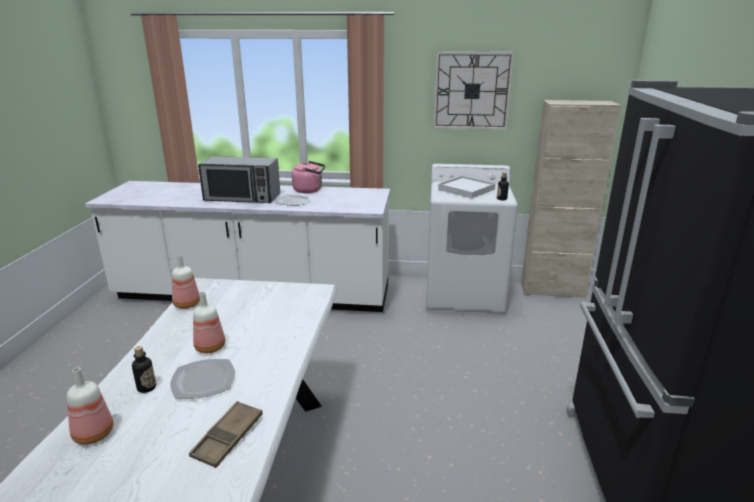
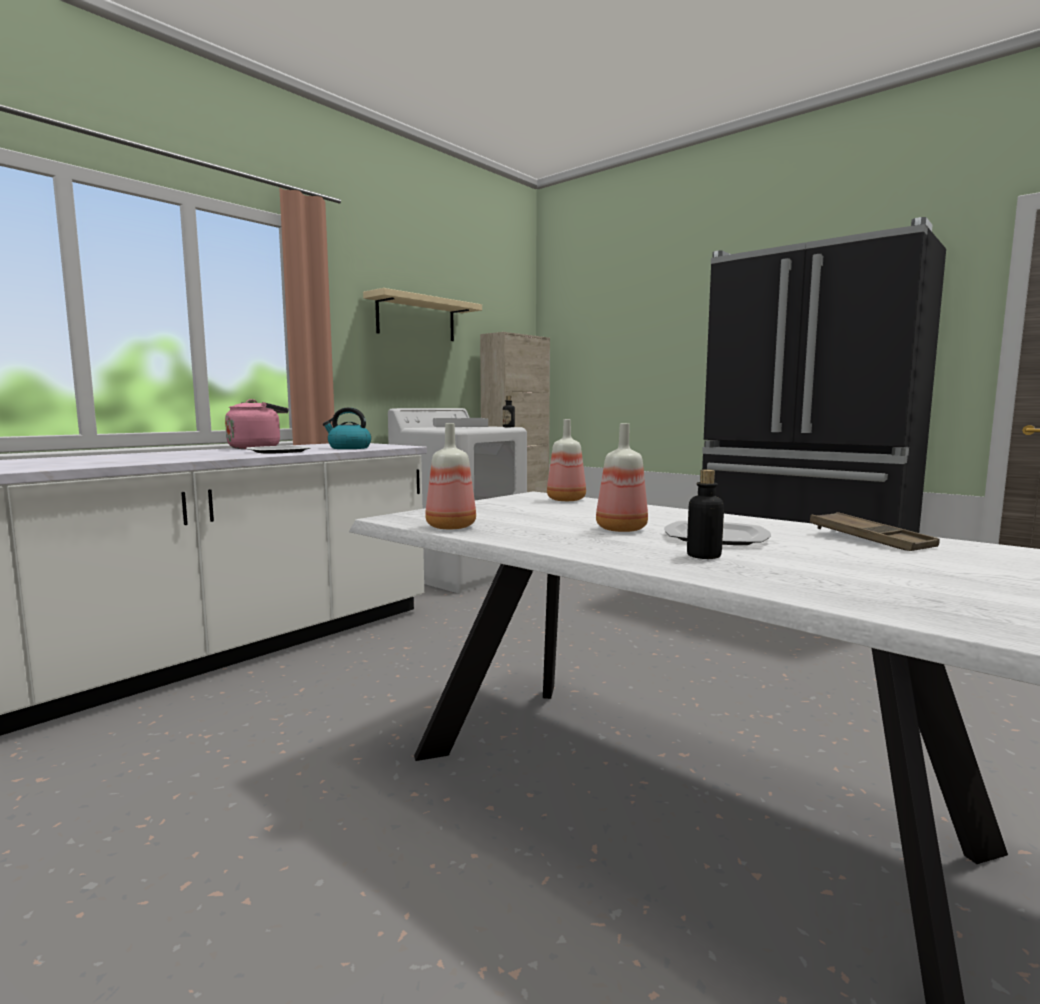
camera: 55 degrees left, 15 degrees down
bottle [67,367,114,445] -> bottle moved to [547,419,586,501]
microwave [198,156,280,203] -> none
wall clock [433,51,514,130] -> beige shelf [363,288,482,341]
none -> kettle [323,408,371,449]

